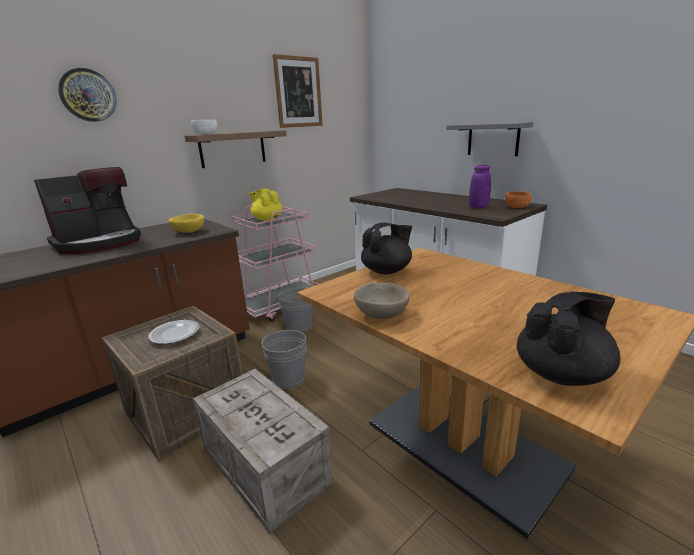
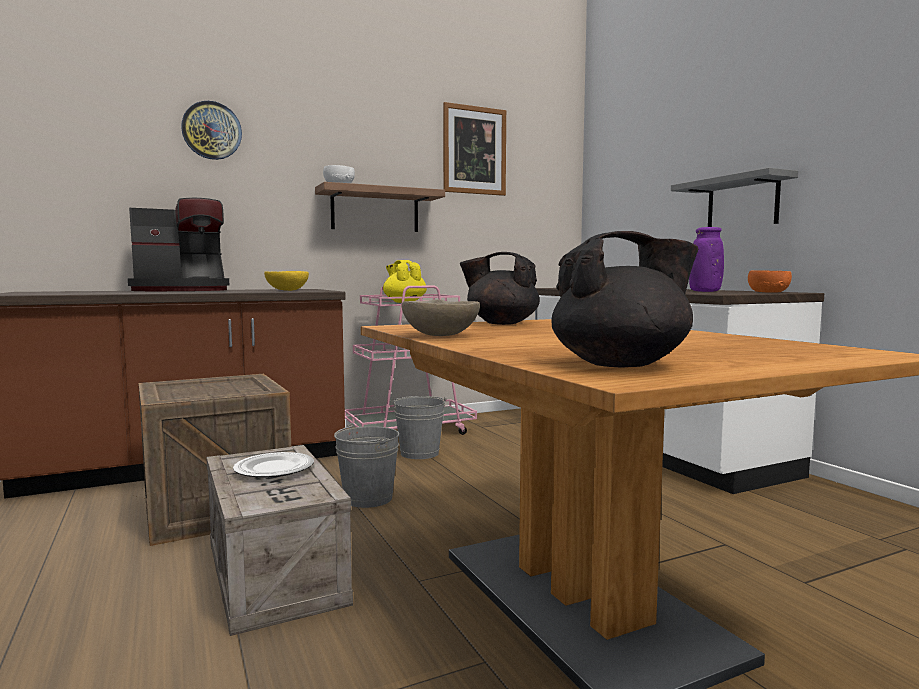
camera: 15 degrees right, 15 degrees down
plate [148,320,200,344] -> plate moved to [233,452,314,478]
black teapot [361,223,412,274] -> black teapot turned 150 degrees counterclockwise [460,252,540,325]

